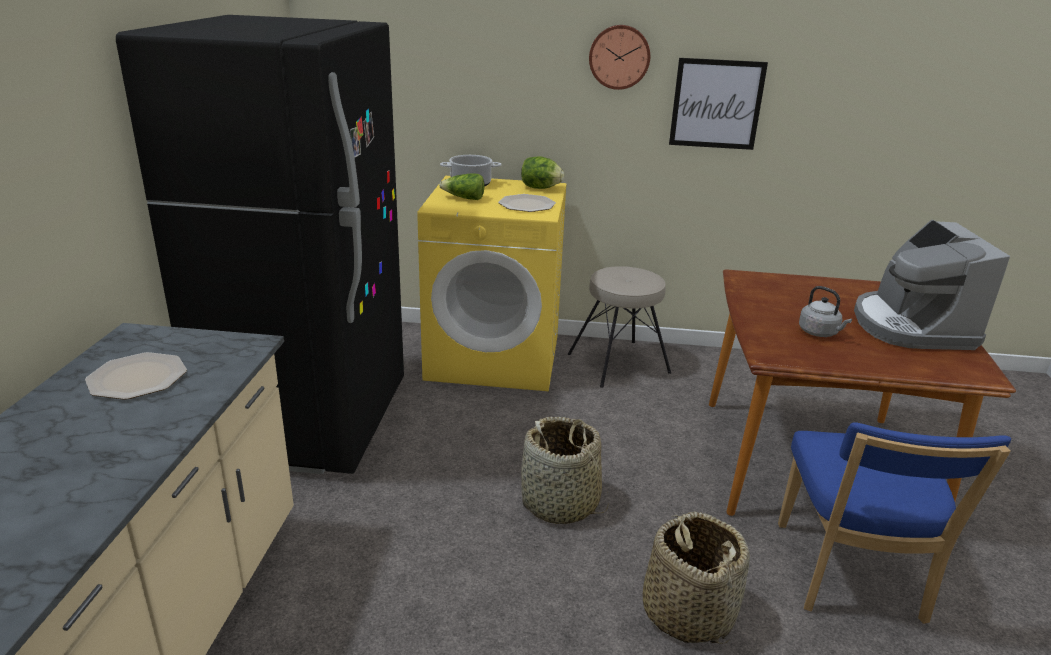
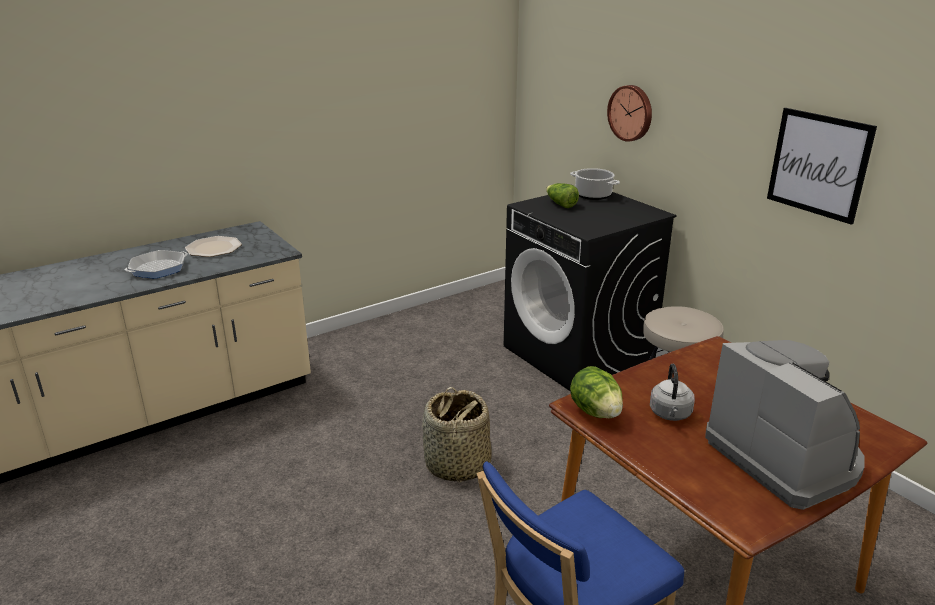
camera: 50 degrees right, 0 degrees up
black fridge [116,15,404,474] -> none
yellow washing machine [417,176,567,391] -> black washing machine [504,192,677,392]
plate [498,194,556,212] -> none
lettuce [521,156,564,189] -> lettuce moved to [570,366,623,418]
wall clock [589,25,650,90] -> wall clock moved to [607,85,652,142]
basket [643,511,750,644] -> none
coffee machine [854,220,1010,350] -> coffee machine turned 105 degrees clockwise [705,340,864,510]
none -> frying pan [125,250,188,279]

